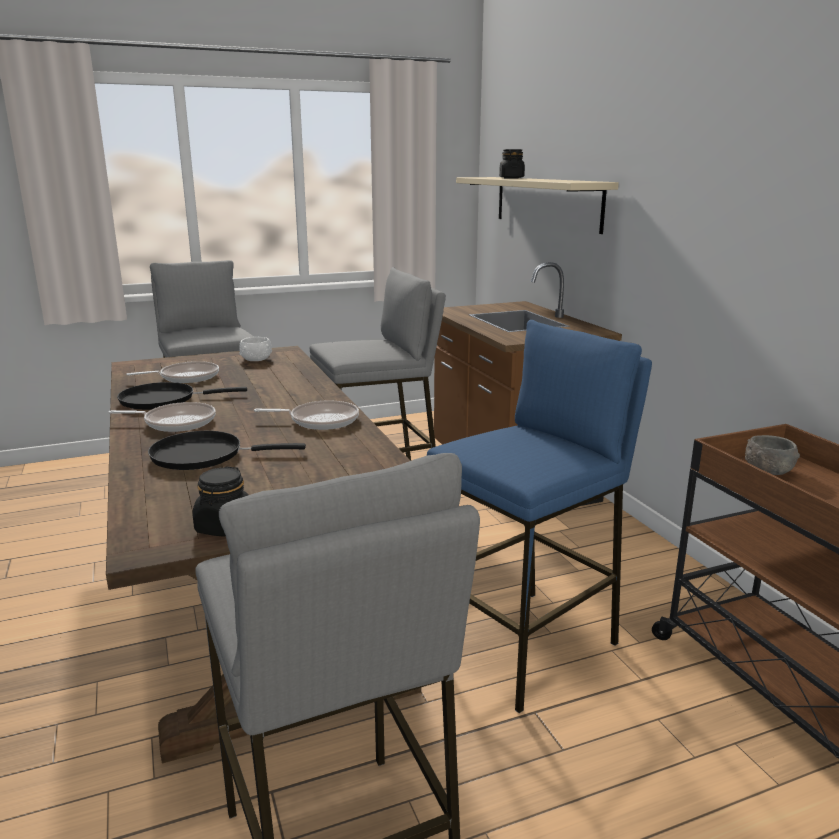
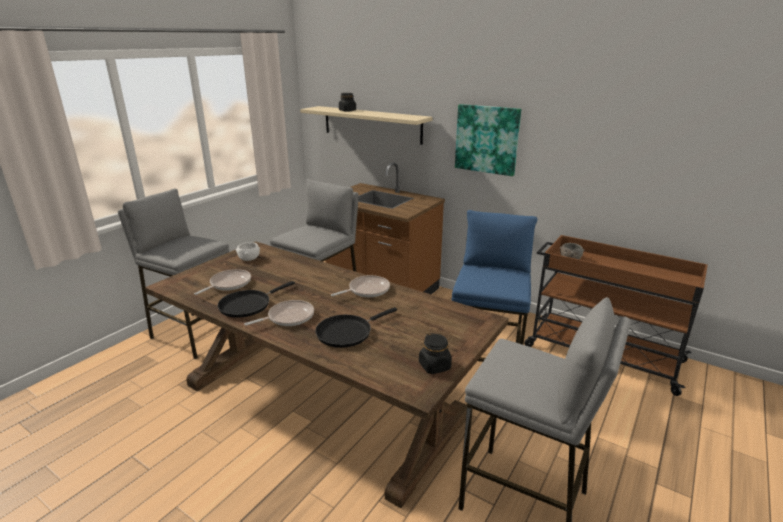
camera: 35 degrees left, 5 degrees up
none -> picture [455,104,521,176]

